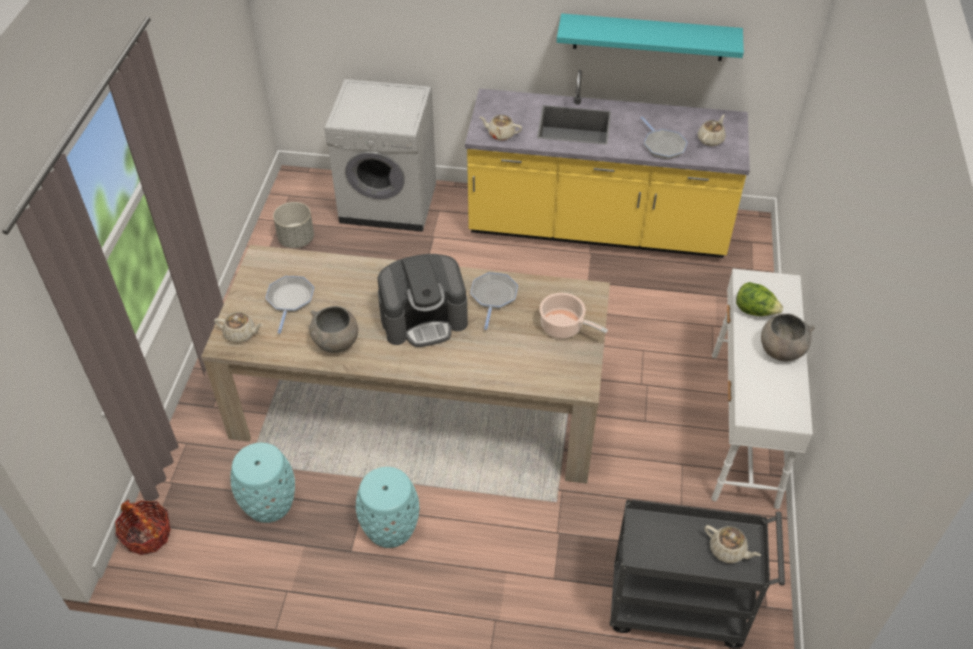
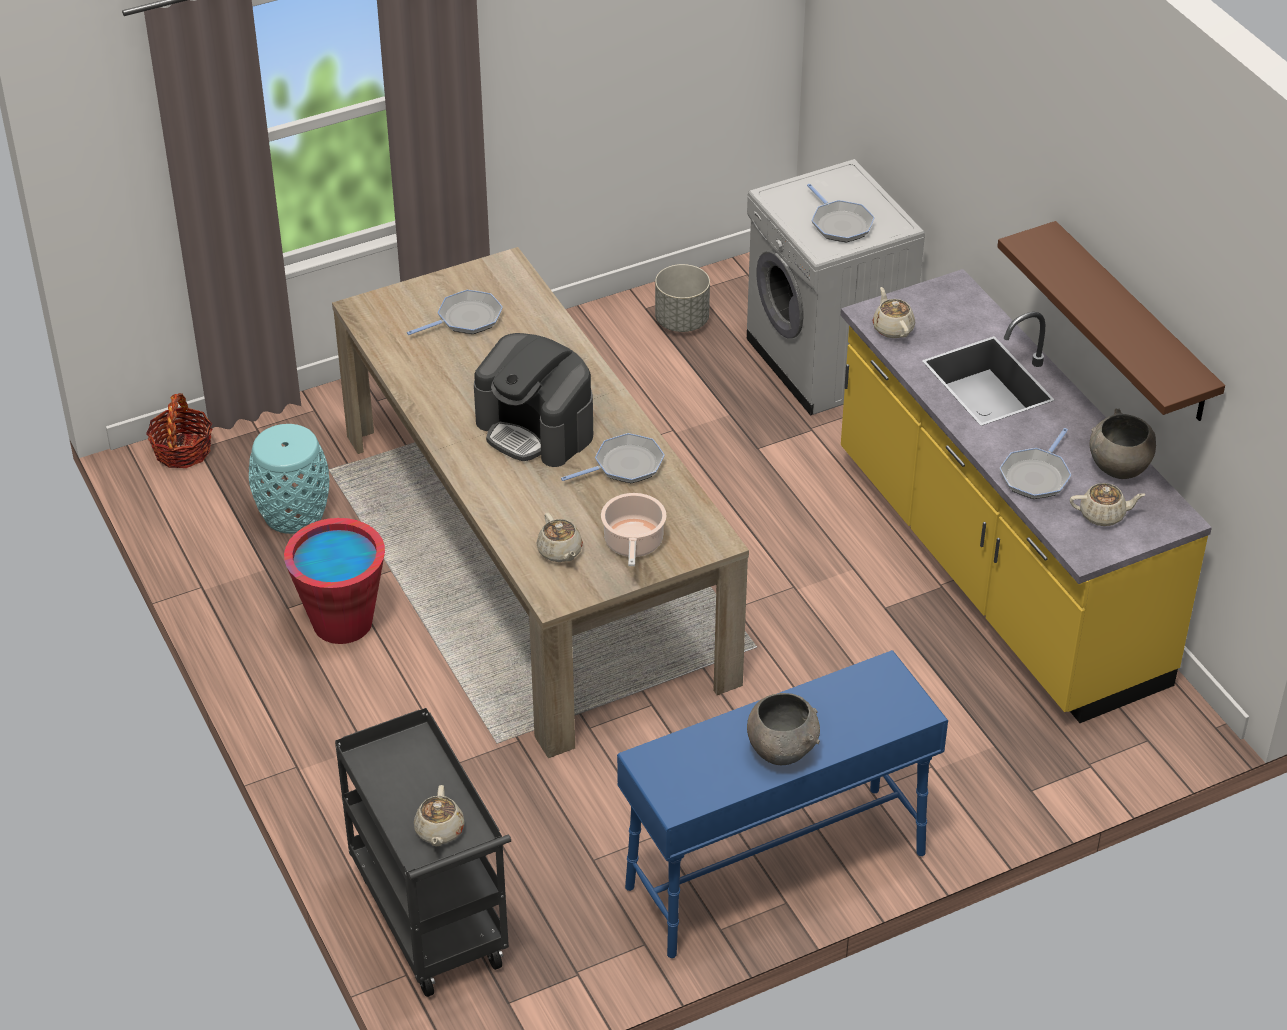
camera: 55 degrees right, 5 degrees down
beige teapot [214,312,263,343] -> beige teapot moved to [536,513,583,562]
grey bowl [309,306,358,353] -> grey bowl moved to [1089,408,1156,479]
turquoise stool [356,467,420,548] -> red bucket [284,518,385,644]
turquoise shelf [557,13,744,61] -> brown shelf [997,221,1225,421]
white console table [712,269,813,509] -> blue console table [617,650,948,958]
lettuce [736,282,783,316] -> none
none -> frying pan [807,184,875,242]

